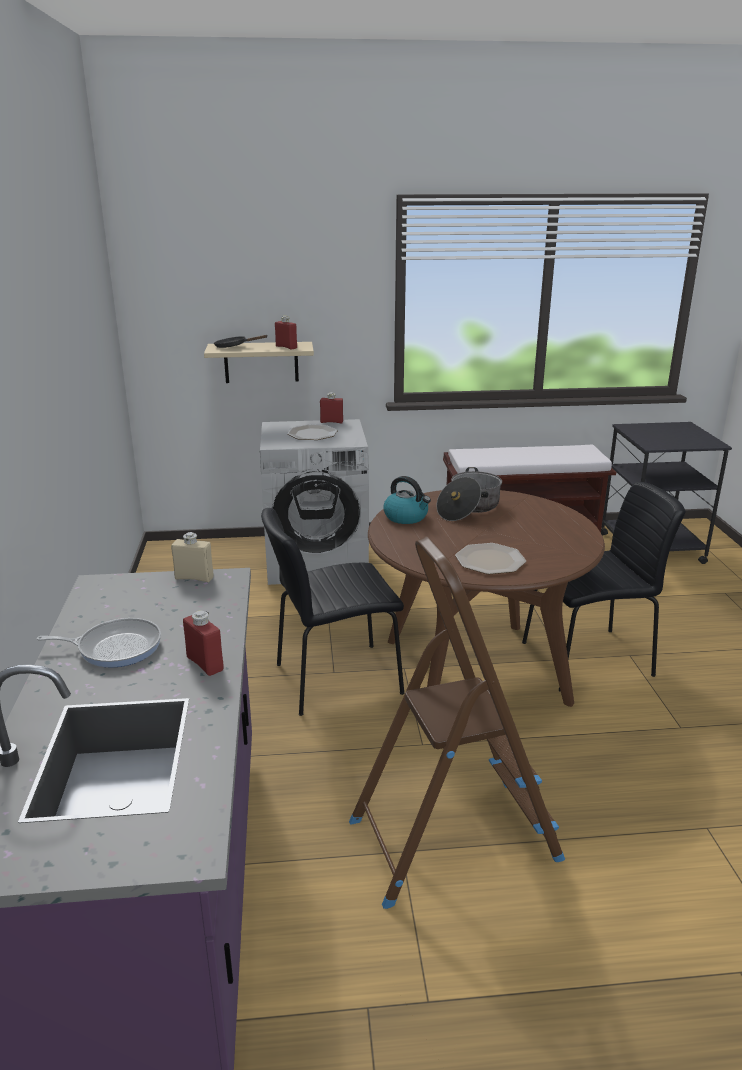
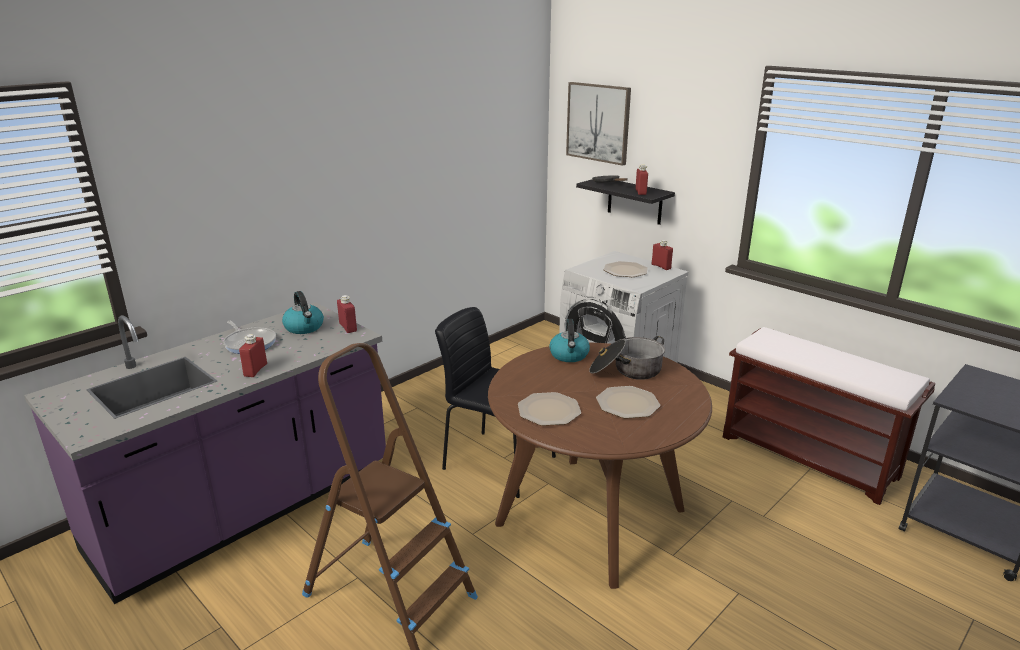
camera: 50 degrees right, 0 degrees up
beige bottle [171,532,214,582] -> red bottle [337,295,357,333]
beige shelf [204,342,314,383] -> black shelf [576,179,675,225]
black chair [522,482,686,692] -> none
none -> kettle [282,291,324,334]
none -> picture [566,82,631,166]
none -> plate [596,386,660,419]

